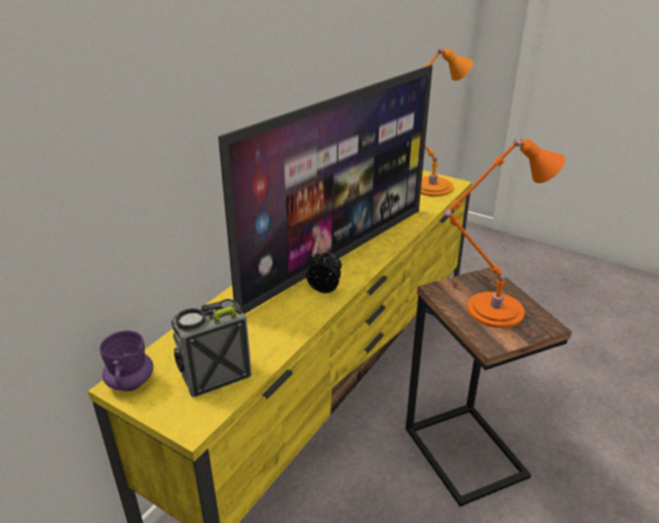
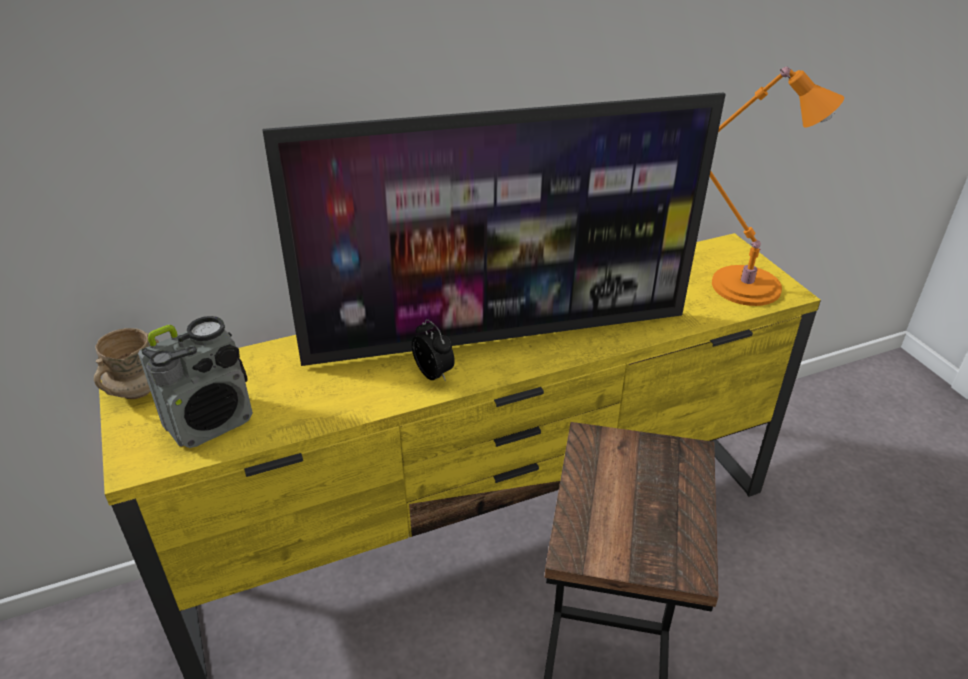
camera: 35 degrees right, 5 degrees up
purple mug [99,330,153,391] -> beige mug [94,328,159,399]
radio [171,299,252,398] -> radio turned 135 degrees clockwise [138,316,253,448]
orange table lamp [443,138,565,328] -> none

